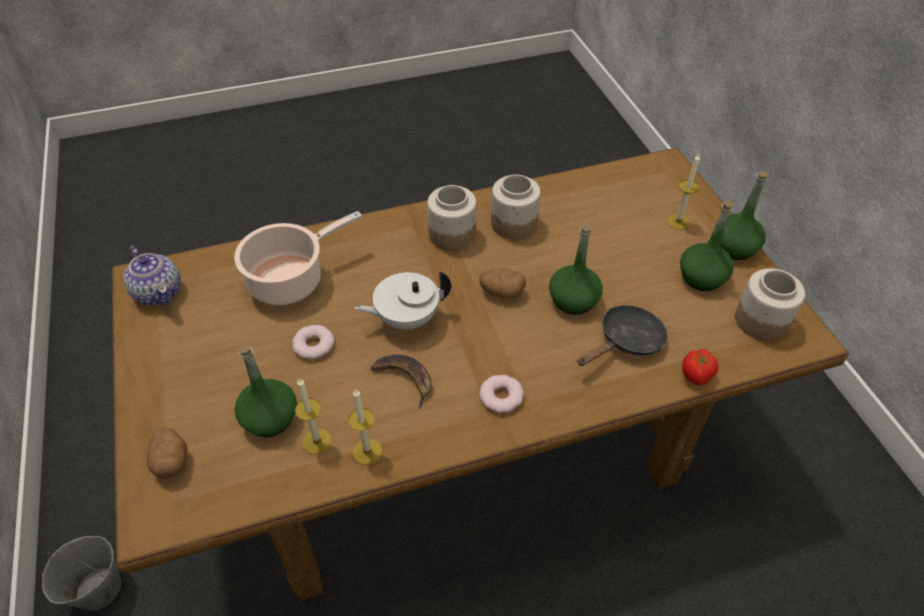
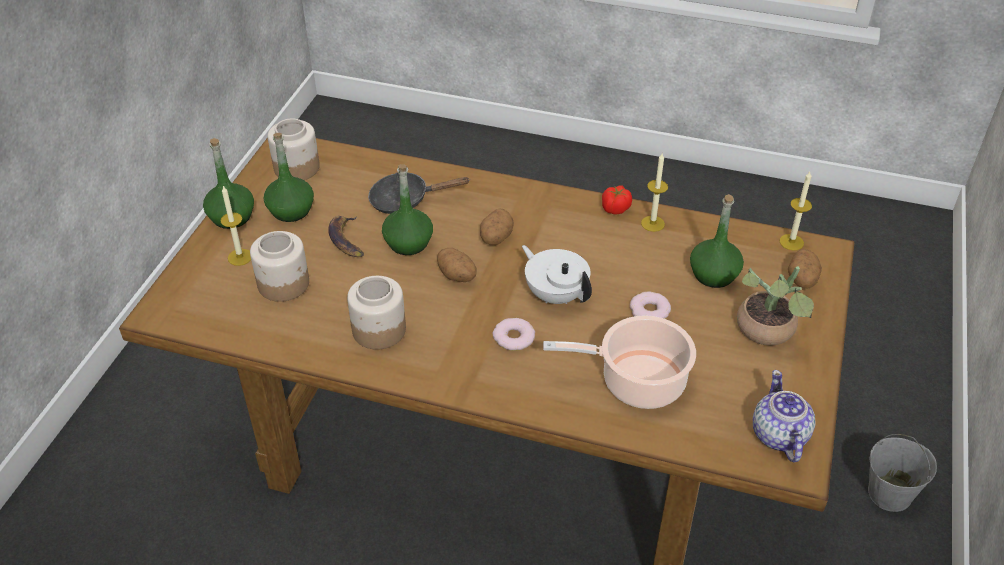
camera: 145 degrees left, 5 degrees down
candle [295,378,332,454] -> candle moved to [780,172,812,251]
white teapot [355,271,451,330] -> white teapot turned 150 degrees counterclockwise [522,245,592,304]
banana [370,355,432,410] -> banana moved to [328,216,364,257]
jar [427,185,476,251] -> jar moved to [250,231,309,302]
donut [479,375,524,413] -> donut moved to [493,318,535,351]
tomato [682,349,719,385] -> tomato moved to [602,185,632,214]
none -> potato [480,209,514,245]
none -> potted plant [737,266,814,346]

